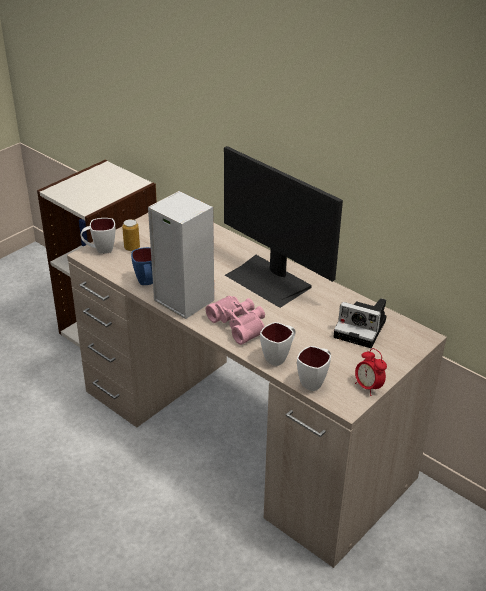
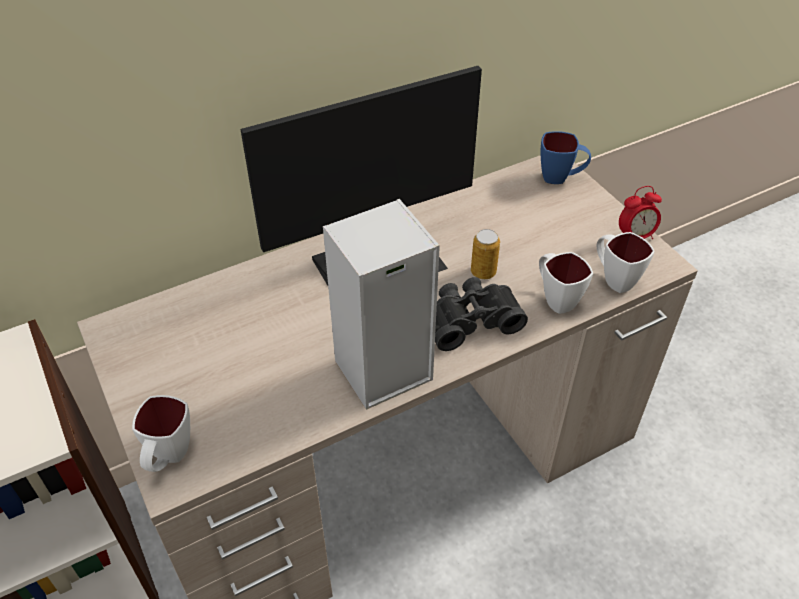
camera: 70 degrees left, 10 degrees up
can [122,219,140,251] -> can moved to [471,229,500,279]
blue mug [131,247,153,285] -> blue mug moved to [541,131,591,184]
pink binoculars [206,296,265,345] -> black binoculars [435,277,528,351]
camera [333,298,387,348] -> none

